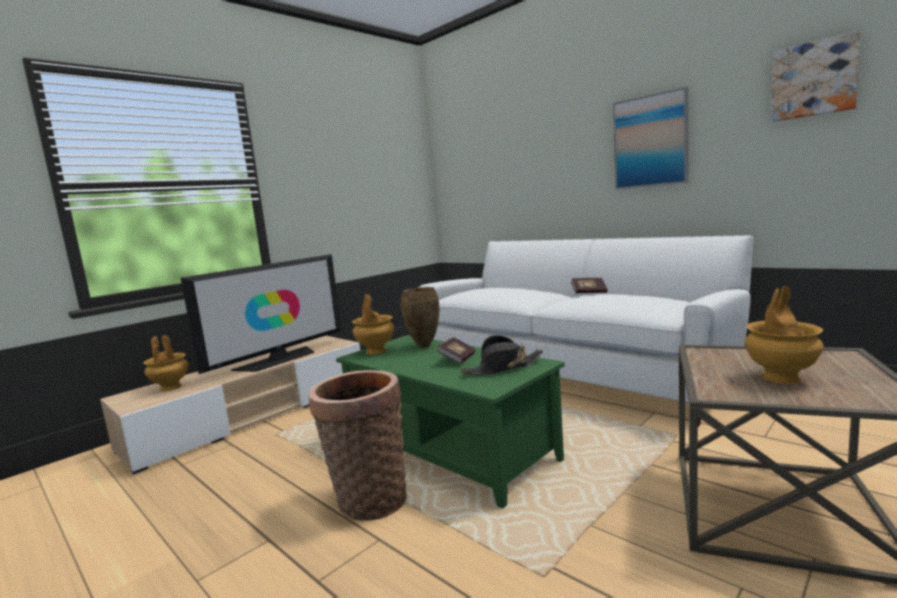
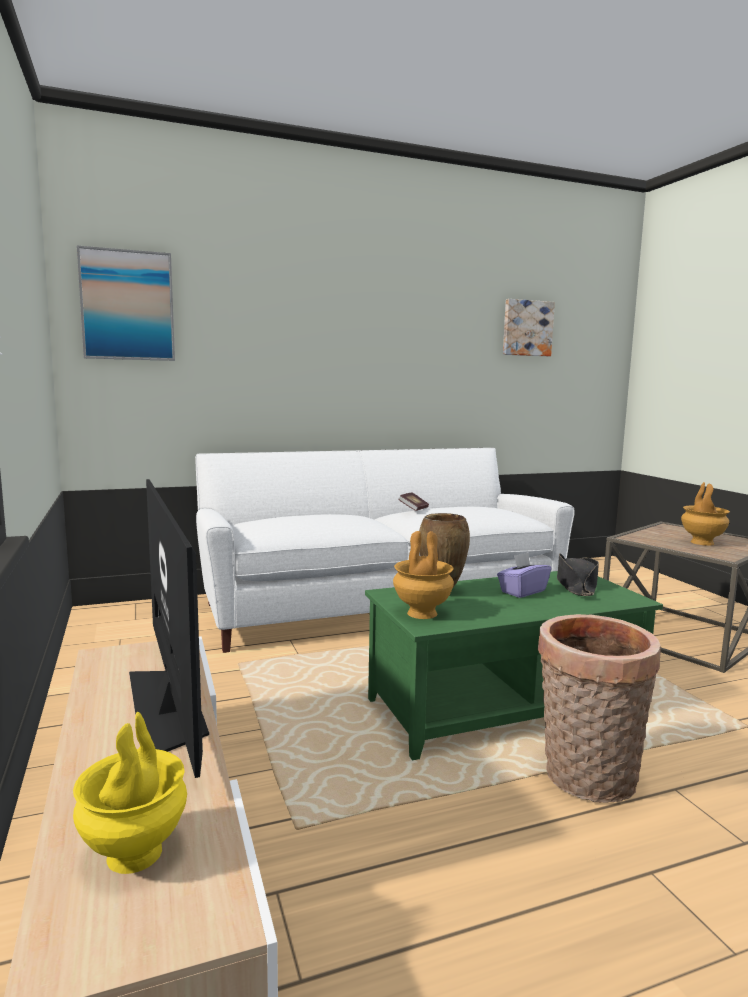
camera: 65 degrees left, 0 degrees up
brown vase [143,335,188,391] -> yellow vase [73,712,187,874]
book [437,337,475,364] -> purple tissue box [497,552,551,598]
picture [613,87,688,190] -> picture moved to [77,246,175,361]

